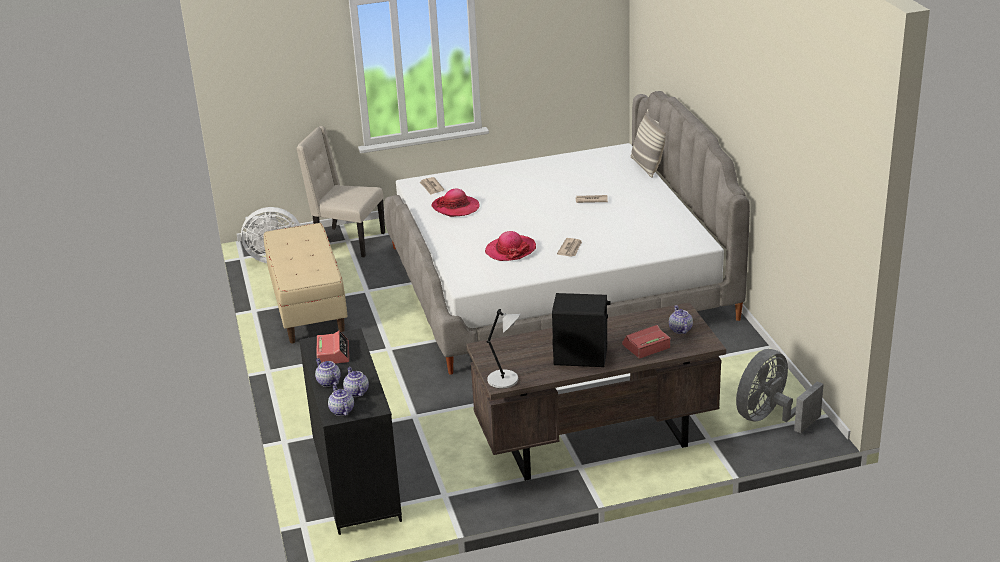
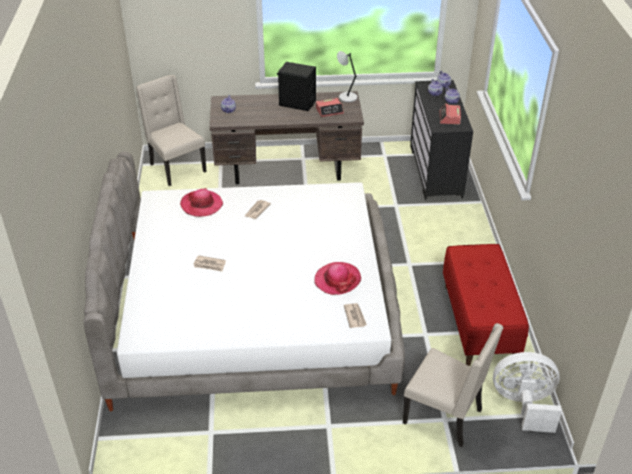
camera: 170 degrees left, 10 degrees up
beige bench [264,223,348,343] -> red bench [443,244,529,366]
hat [485,231,536,261] -> hat moved to [180,188,223,217]
alarm clock [622,325,670,359] -> alarm clock moved to [316,98,344,117]
pillow [631,109,666,178] -> none
grey fan [736,349,824,434] -> beige chair [136,75,206,186]

